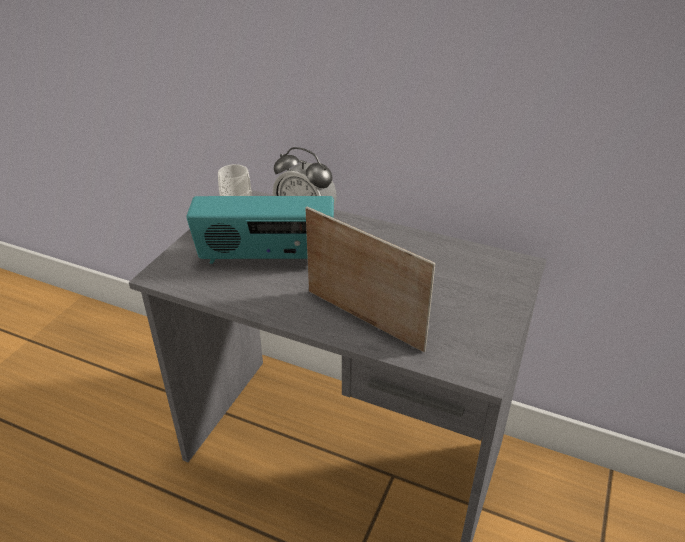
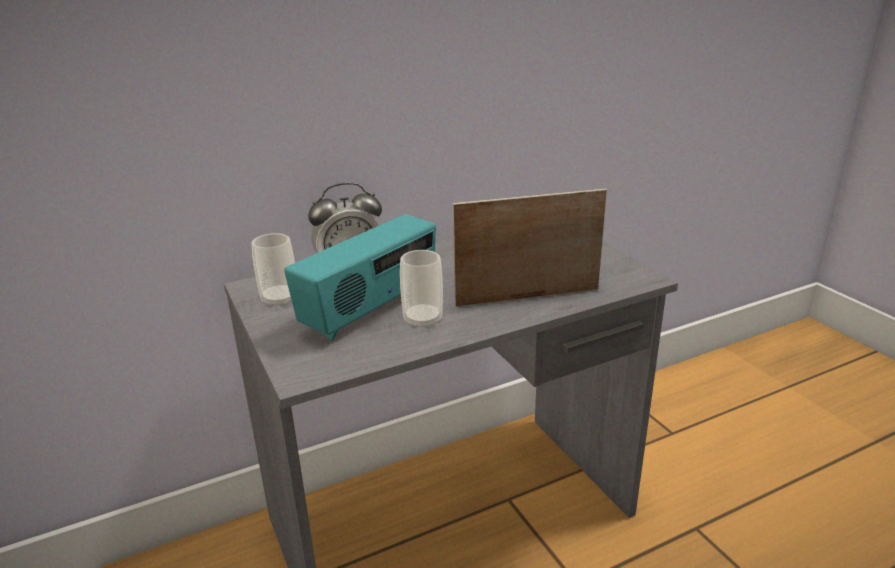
camera: 50 degrees left, 10 degrees down
none -> cup [400,250,443,329]

